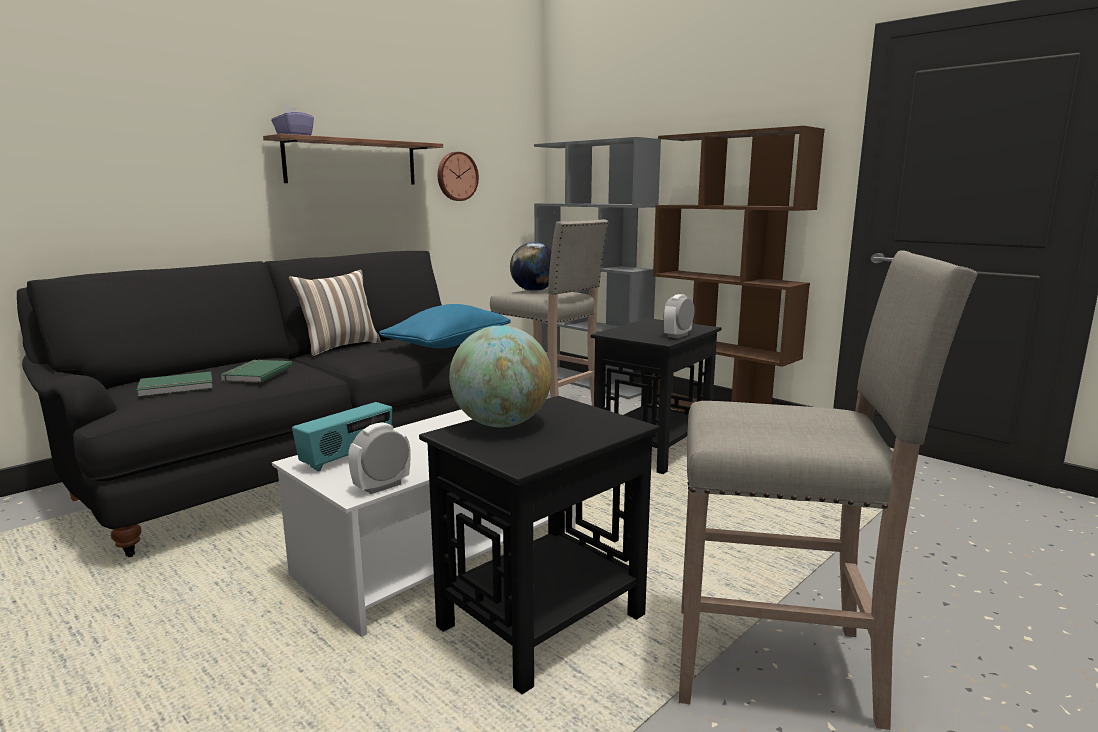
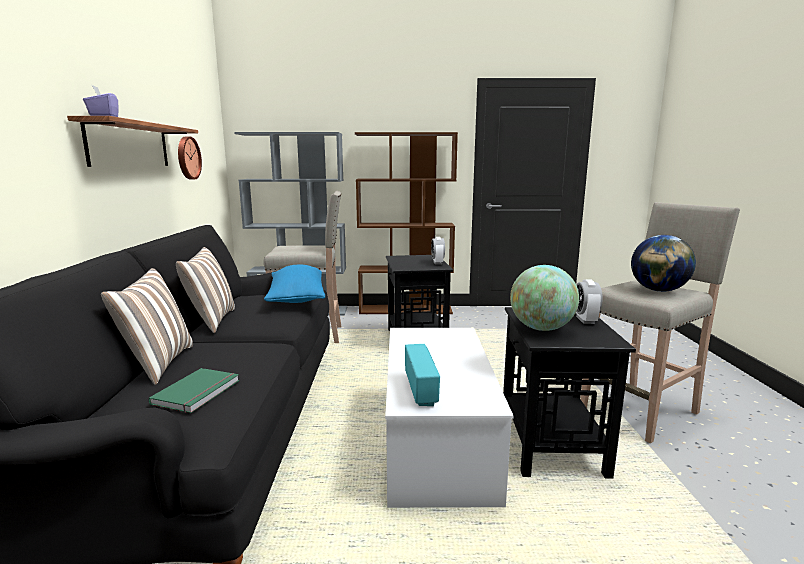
camera: 45 degrees left, 0 degrees up
green book [220,360,293,383] -> none
alarm clock [348,422,411,494] -> alarm clock moved to [576,279,603,324]
globe [510,242,552,291] -> globe moved to [631,235,696,292]
none -> pillow [101,268,193,385]

